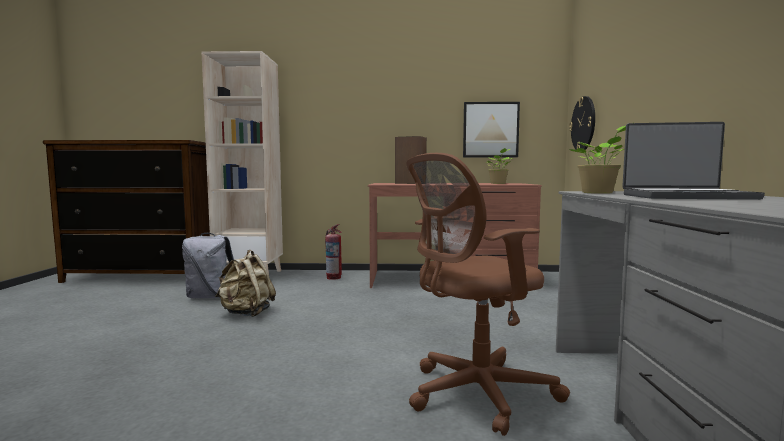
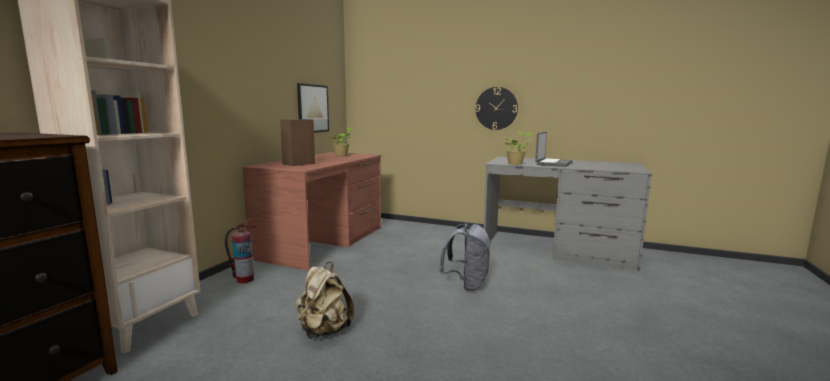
camera: 70 degrees left, 5 degrees up
grey backpack [182,233,234,298] -> grey backpack moved to [439,223,491,291]
brown office chair [406,153,570,436] -> none
wall clock [569,96,595,150] -> wall clock moved to [475,87,518,130]

